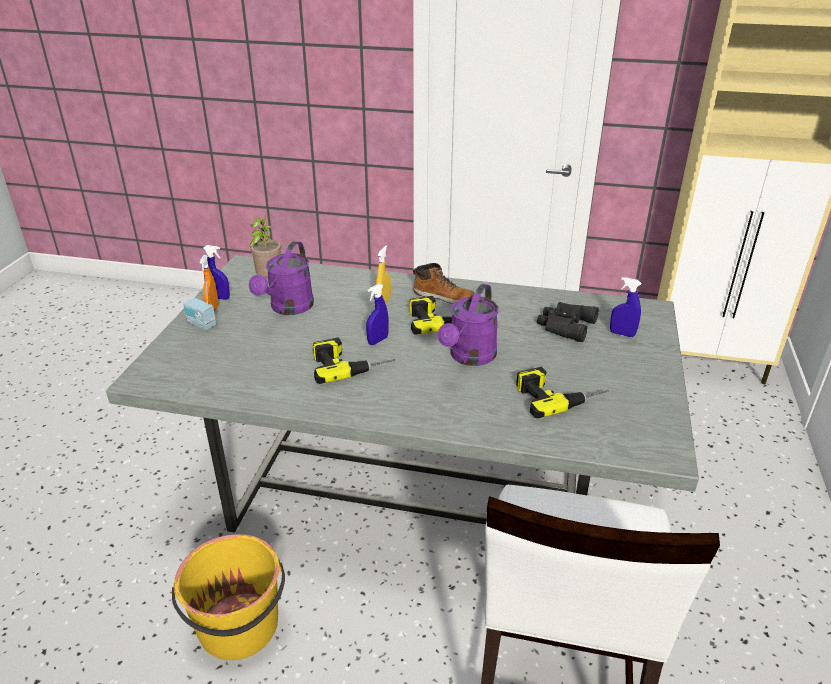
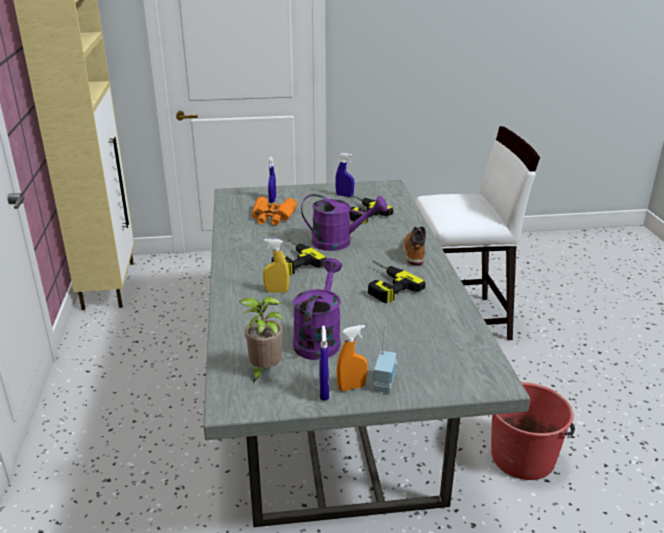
camera: 110 degrees left, 5 degrees down
yellow bucket [172,534,285,660] -> red bucket [491,382,575,480]
purple watering can [249,241,314,315] -> purple watering can turned 75 degrees counterclockwise [293,258,342,360]
blue spray bottle [366,284,389,345] -> blue spray bottle moved to [335,153,354,197]
boot [413,263,475,304] -> boot moved to [403,226,426,265]
black binoculars [537,302,599,342] -> orange binoculars [252,197,297,225]

